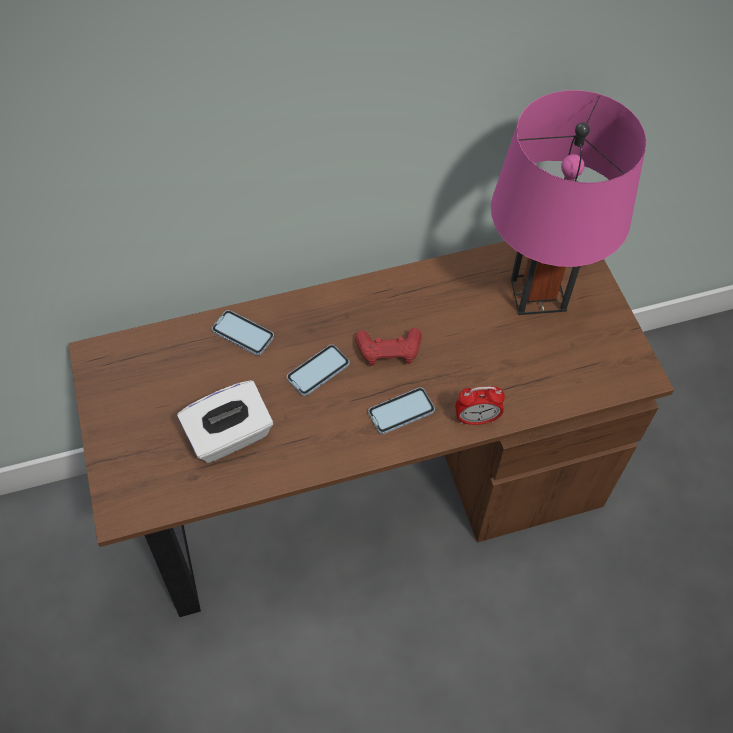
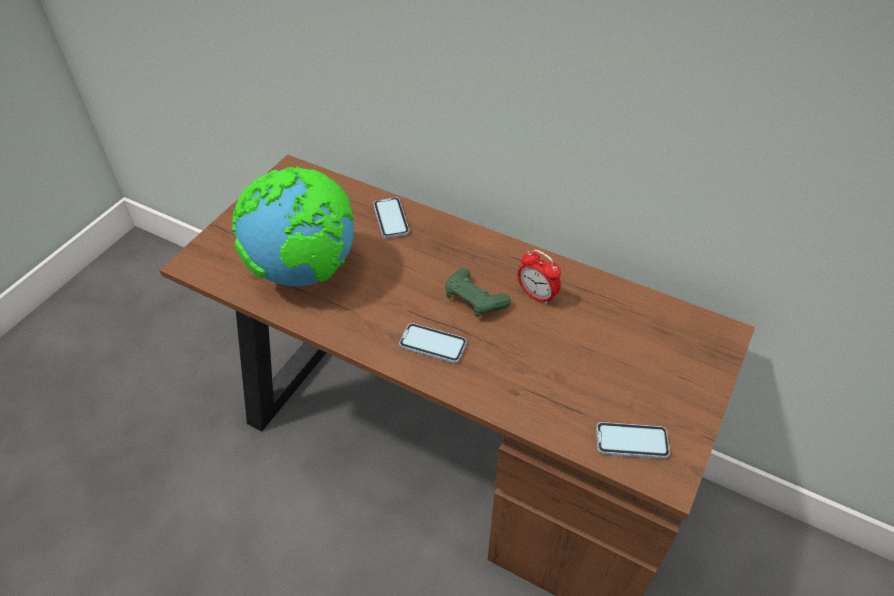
camera: 45 degrees right, 10 degrees down
white tissue box [177,380,273,463] -> globe [232,166,354,286]
phone [287,344,350,396] -> phone moved to [596,422,670,459]
red game controller [355,328,422,366] -> green game controller [445,268,511,317]
alarm clock [455,386,505,425] -> alarm clock moved to [518,249,561,305]
pink table lamp [491,90,646,315] -> none

